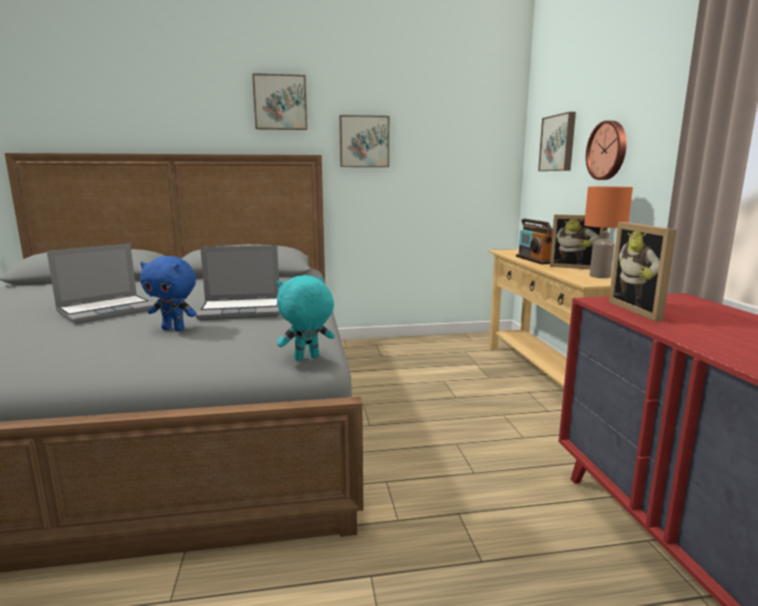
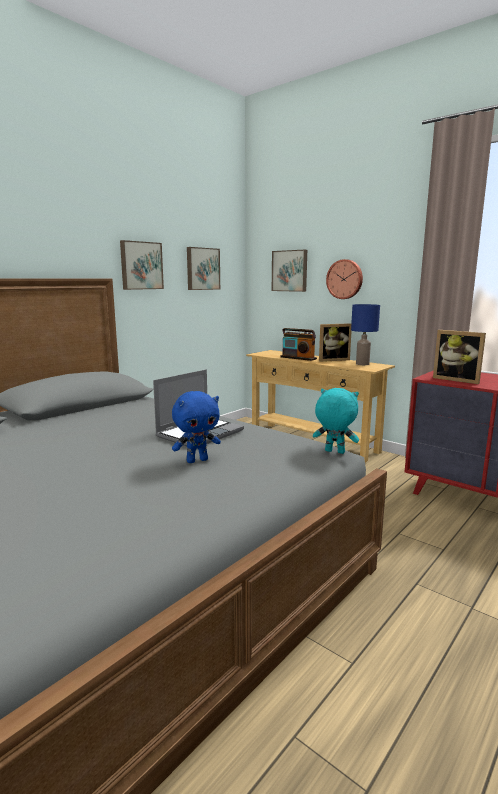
camera: 40 degrees left, 0 degrees up
laptop [47,244,155,324] -> none
picture [252,73,307,130] -> picture moved to [187,247,220,290]
turquoise plush toy [276,275,335,361] -> turquoise plush toy turned 90 degrees clockwise [313,388,359,454]
orange table lamp [584,187,633,278] -> blue table lamp [351,304,380,365]

